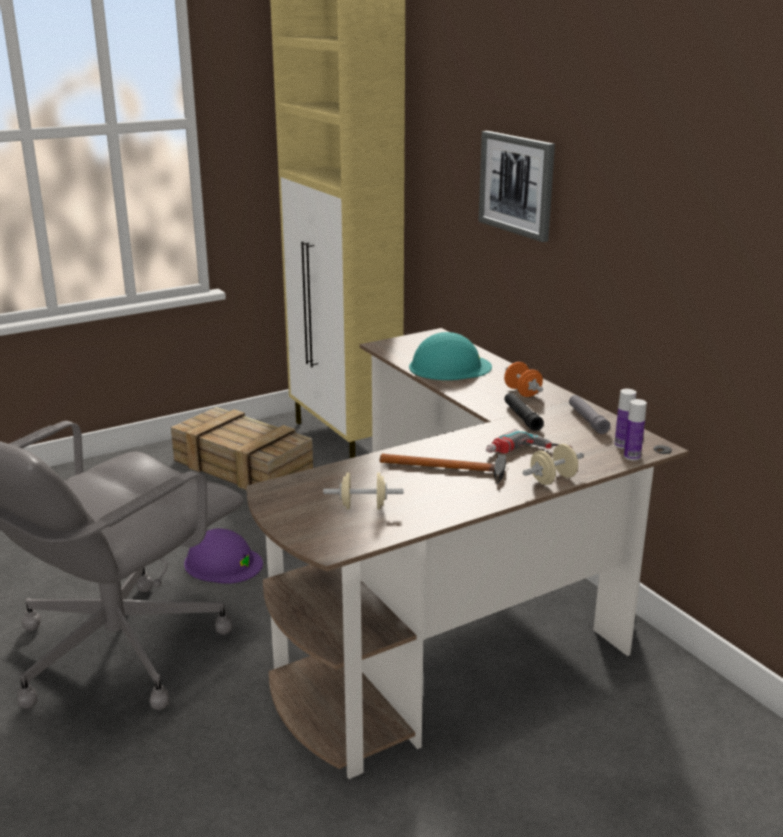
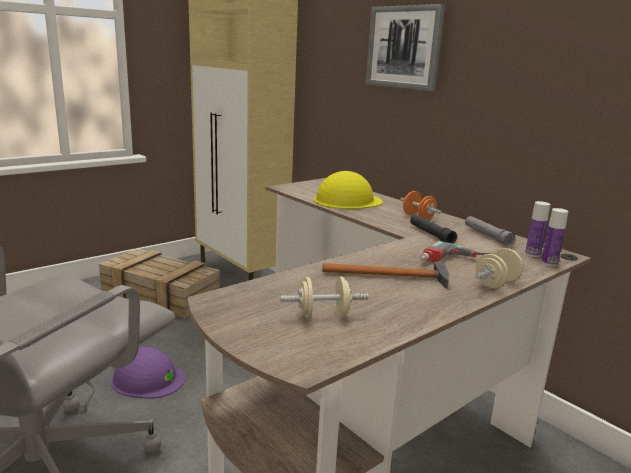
camera: 10 degrees left, 5 degrees down
turquoise hard hat [409,332,492,380] -> yellow hard hat [314,171,383,209]

